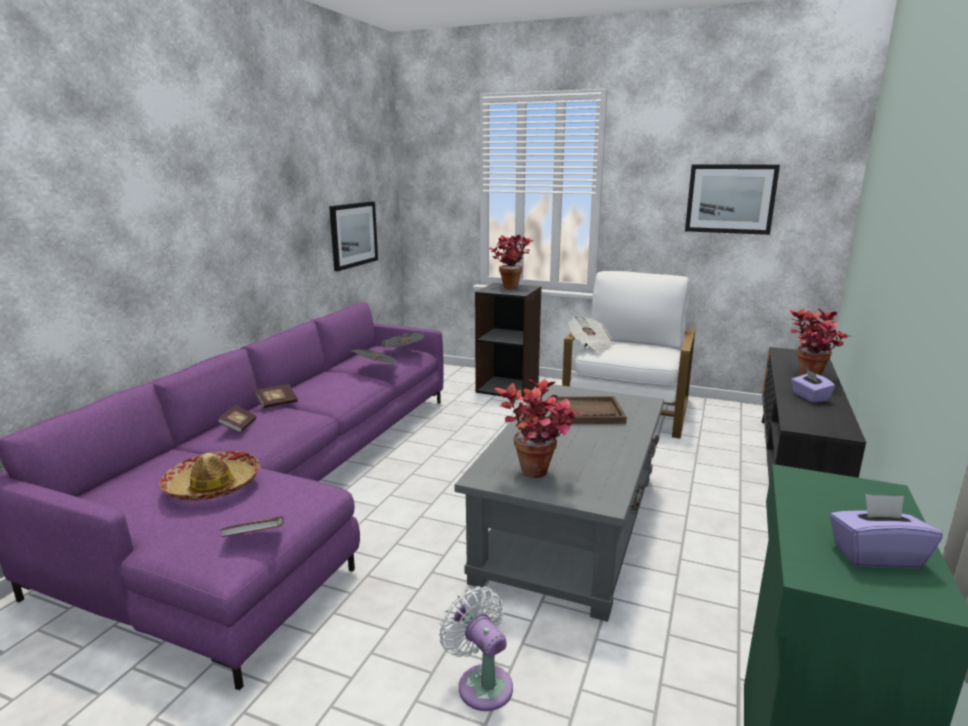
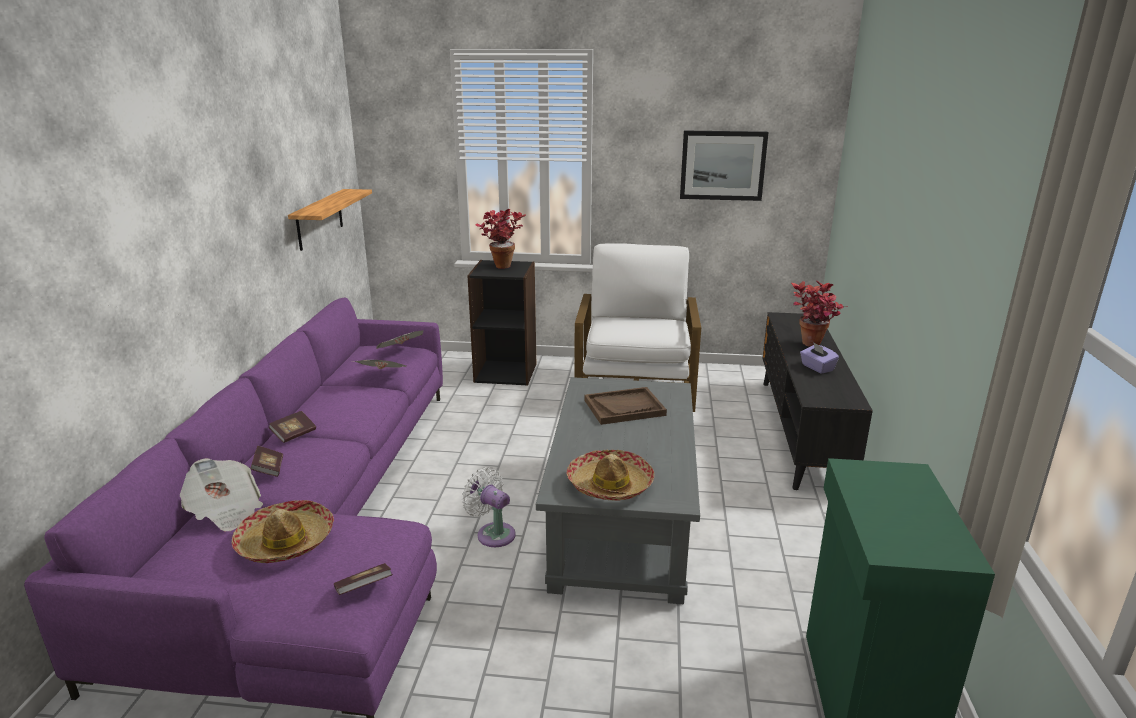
camera: 15 degrees left, 5 degrees up
picture [329,201,378,271] -> shelf [288,189,372,251]
white fan [439,586,513,711] -> white fan moved to [462,467,515,547]
potted plant [494,379,584,478] -> hat [567,450,654,500]
newspaper [568,315,614,353] -> newspaper moved to [180,458,263,531]
purple tissue box [830,494,943,569] -> none

